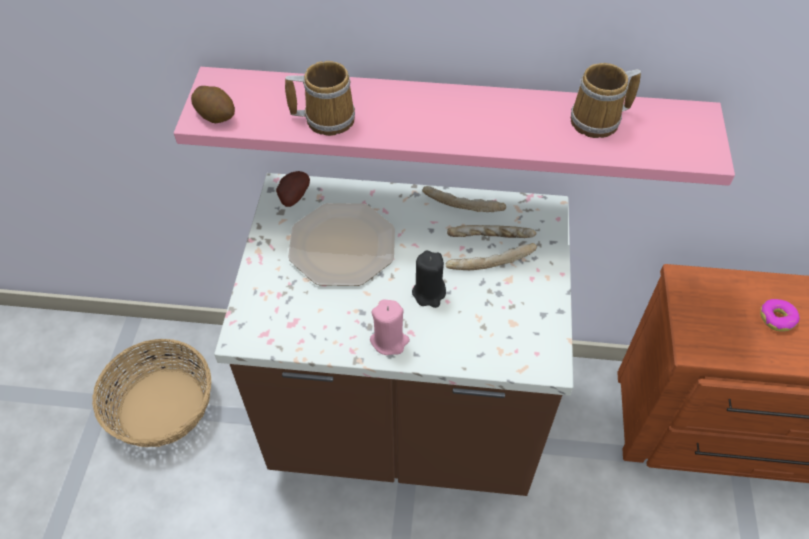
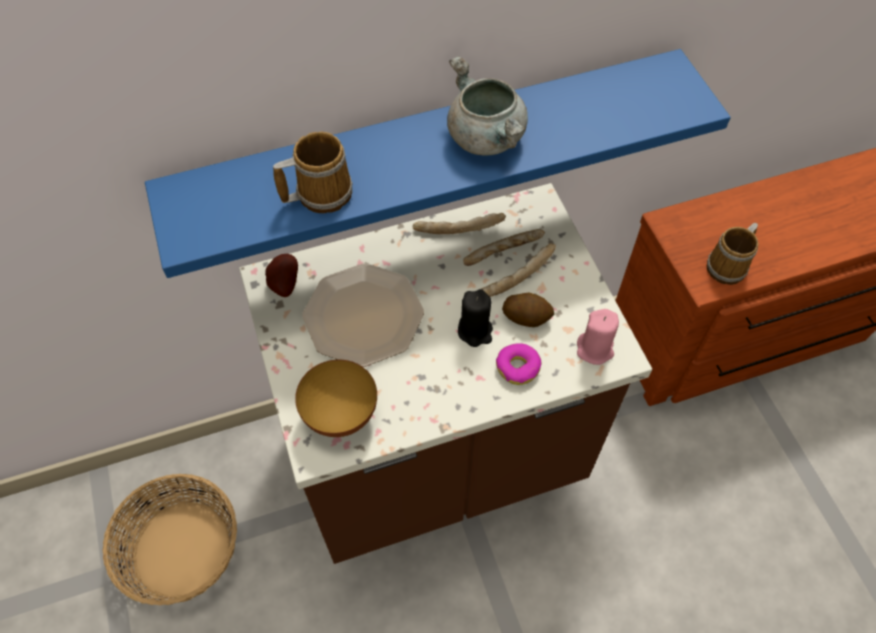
camera: 25 degrees left, 5 degrees up
pink shelf [174,67,735,186] -> blue shelf [145,49,731,278]
potato [191,86,235,123] -> potato moved to [502,293,554,327]
pink candle [370,299,410,355] -> pink candle moved to [577,309,619,365]
mug [571,63,641,138] -> mug moved to [707,223,759,285]
donut [760,299,800,332] -> donut moved to [496,343,541,385]
none -> bowl [295,360,377,437]
none -> grey cooking pot [447,56,528,156]

